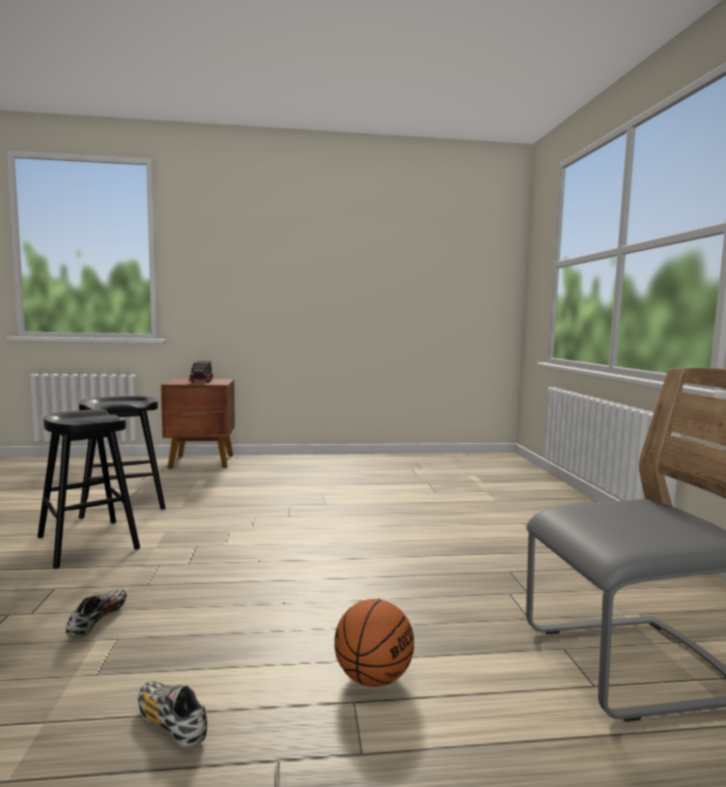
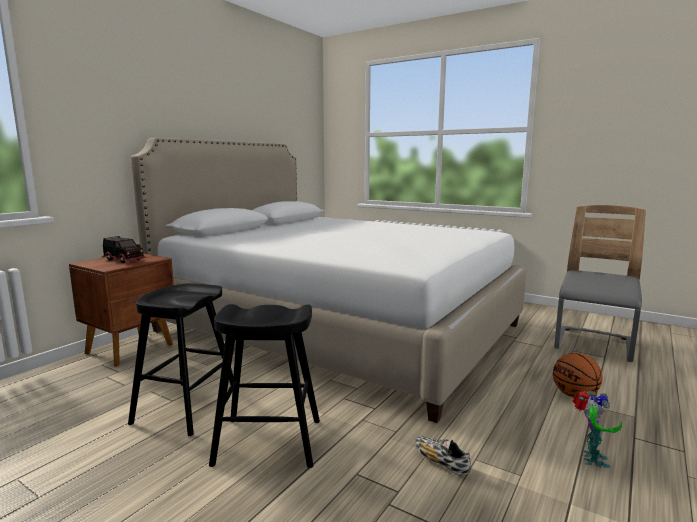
camera: 50 degrees left, 5 degrees up
shoe [138,681,207,748] -> toy robot [573,391,622,468]
none -> white bed [131,138,527,423]

